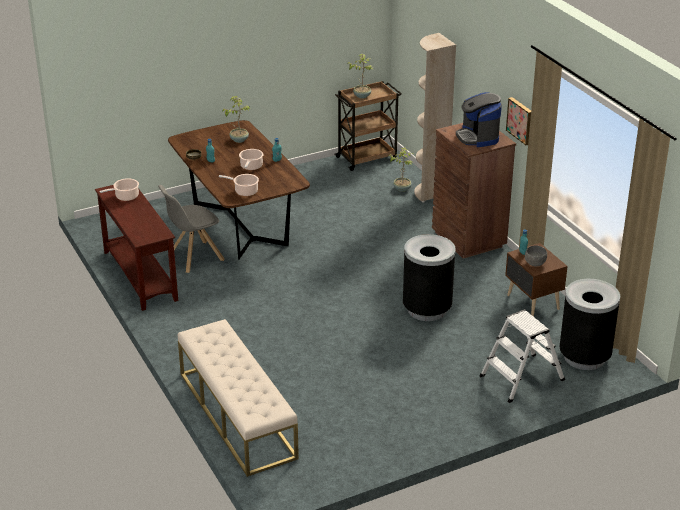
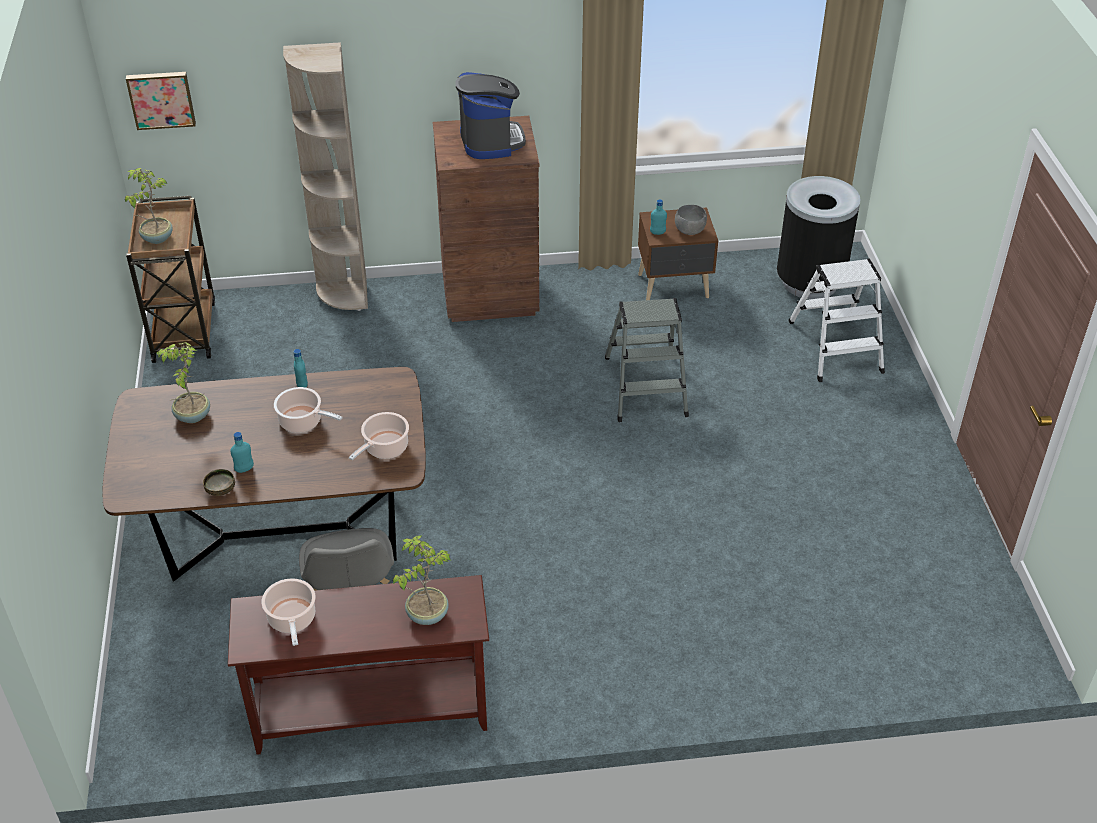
camera: 70 degrees left, 10 degrees up
beige bench [178,319,299,477] -> none
potted plant [389,147,413,192] -> potted plant moved to [393,535,451,625]
black trash can [403,234,455,321] -> grey step ladder [605,298,689,422]
coffee machine [456,92,502,147] -> coffee machine turned 105 degrees counterclockwise [456,72,526,159]
picture [506,97,531,145] -> picture moved to [126,72,196,130]

